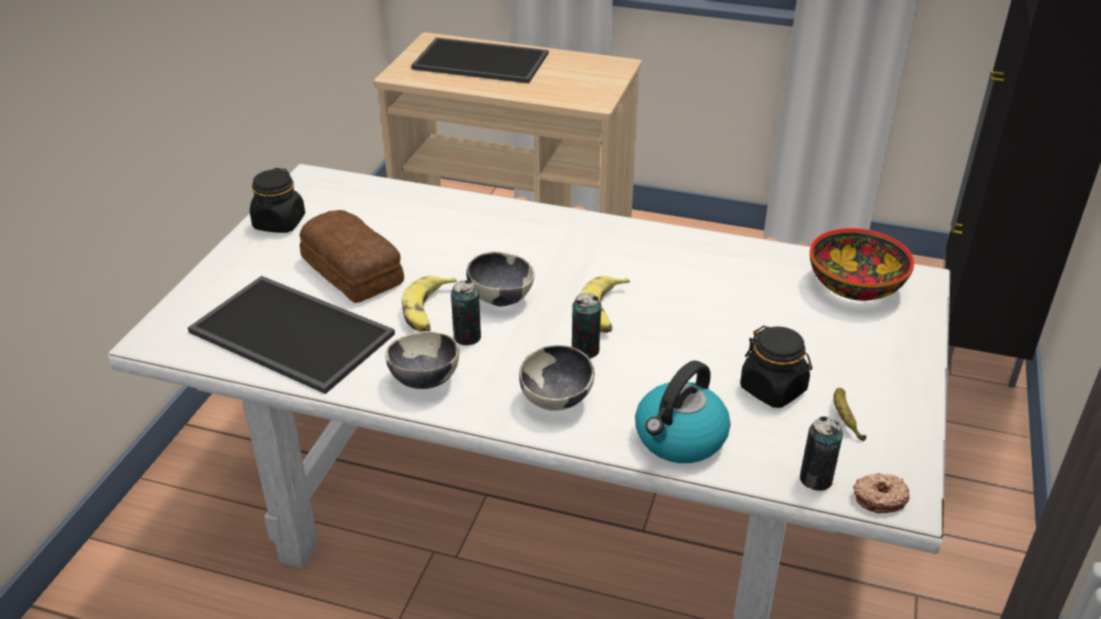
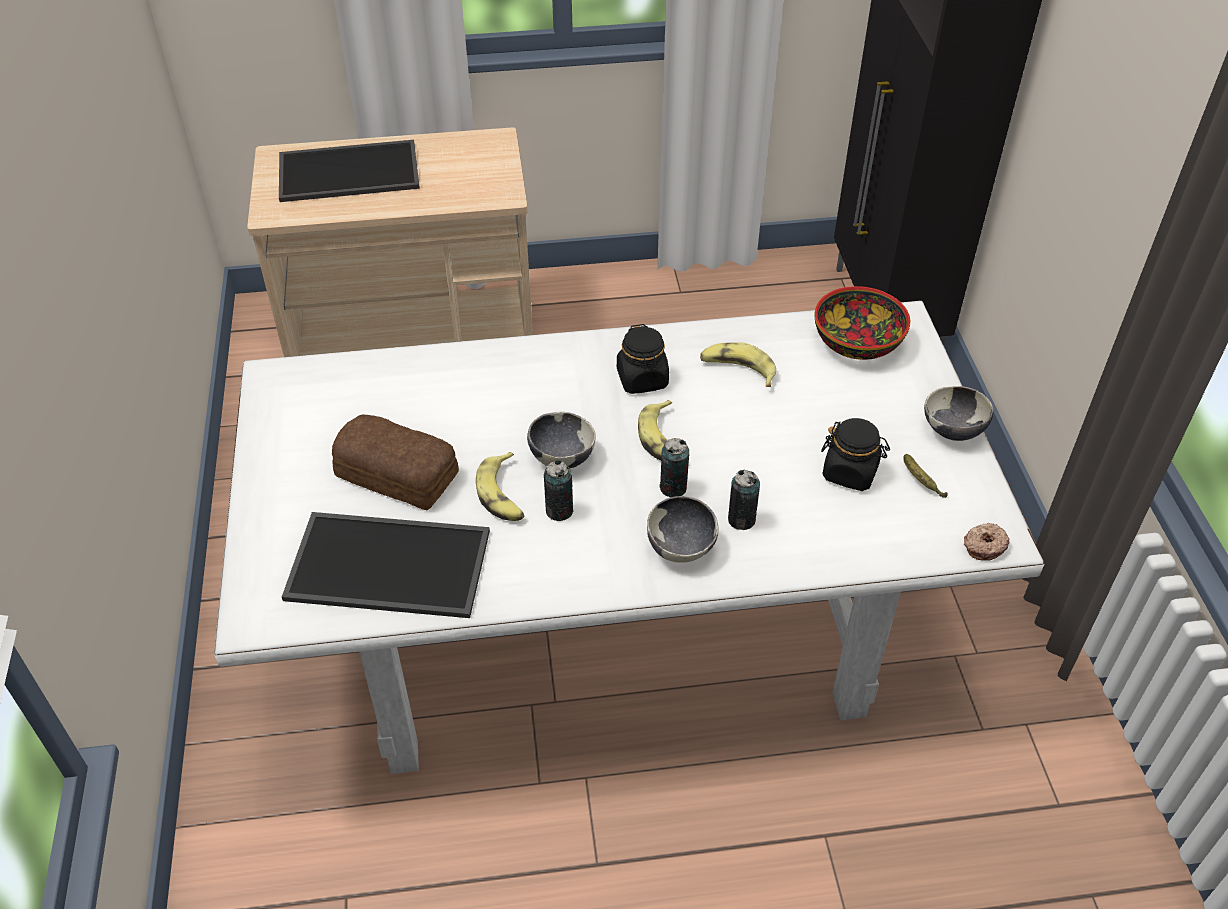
camera: 25 degrees left, 10 degrees up
black jar [250,168,305,233] -> black jar moved to [617,324,669,394]
bowl [385,331,459,389] -> bowl moved to [924,386,993,441]
kettle [635,360,730,463] -> none
can [800,416,843,491] -> can moved to [728,469,760,530]
none -> banana [700,342,776,387]

